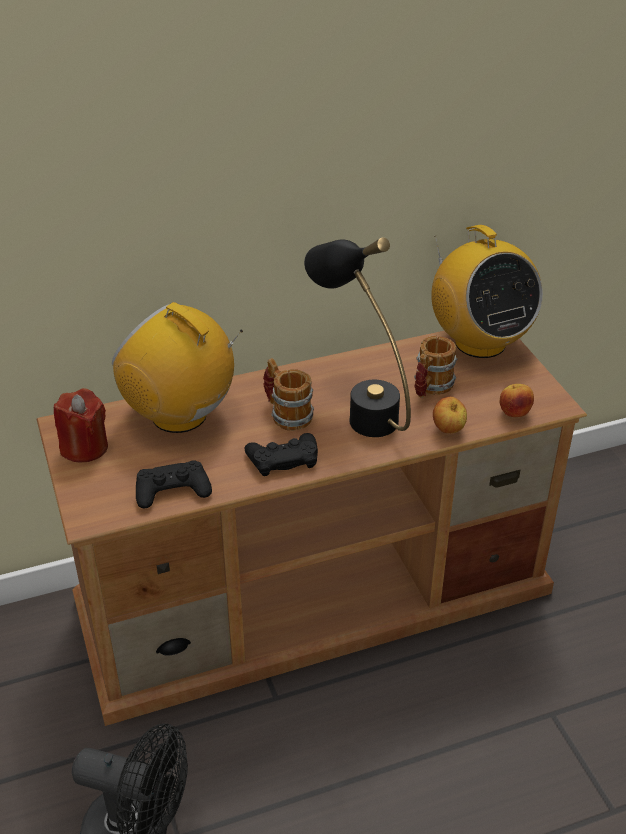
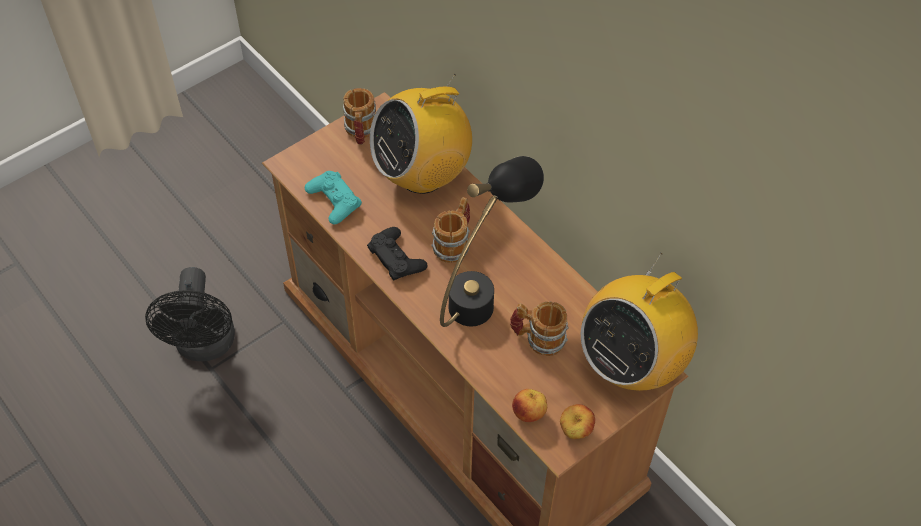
camera: 70 degrees right, 15 degrees up
red candle [54,388,108,463] -> mug [343,88,376,145]
radio [112,302,243,433] -> radio turned 135 degrees counterclockwise [370,74,472,194]
black game controller [136,460,212,508] -> turquoise game controller [305,171,362,224]
apple [433,397,467,433] -> apple moved to [560,404,595,439]

